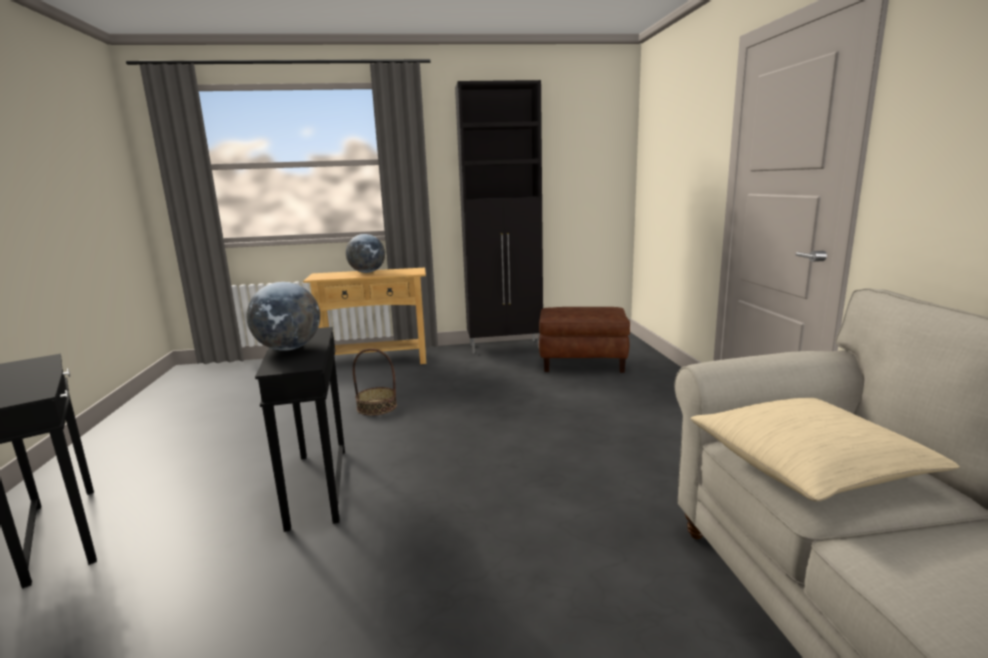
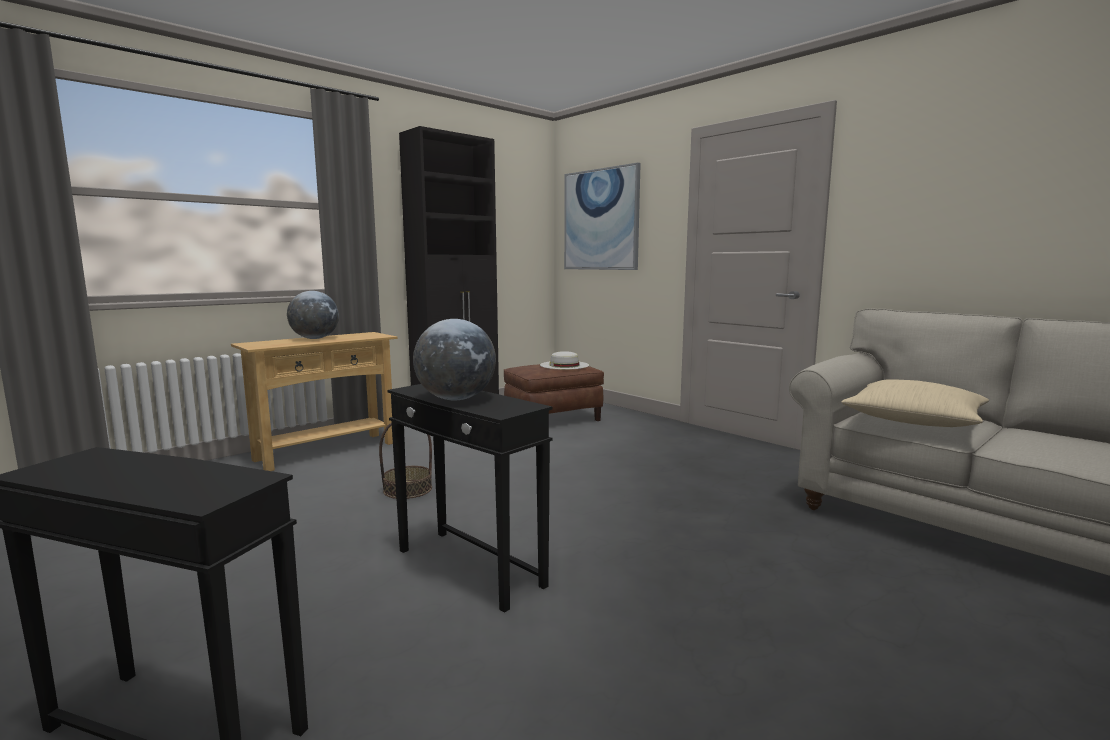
camera: 35 degrees left, 5 degrees down
none -> white hat [540,351,589,370]
none -> picture [564,163,641,270]

